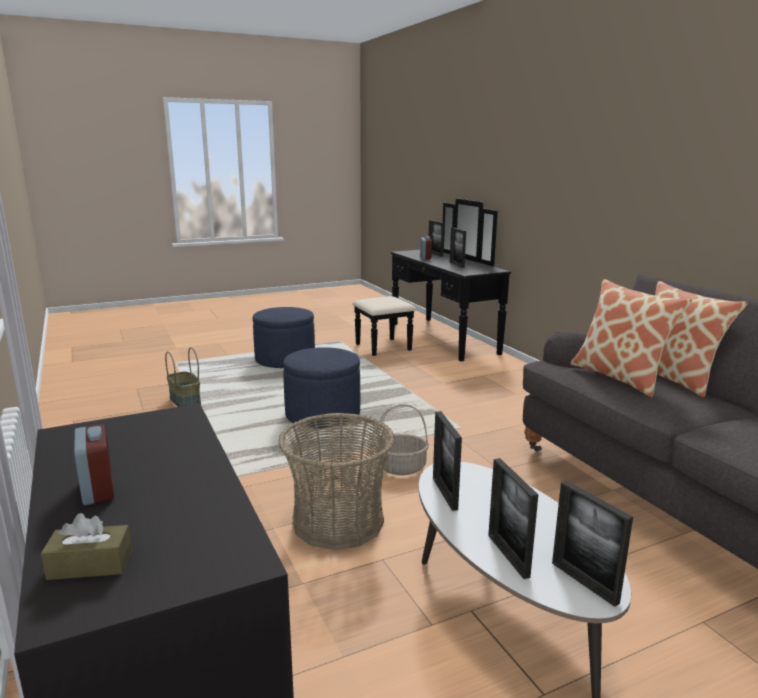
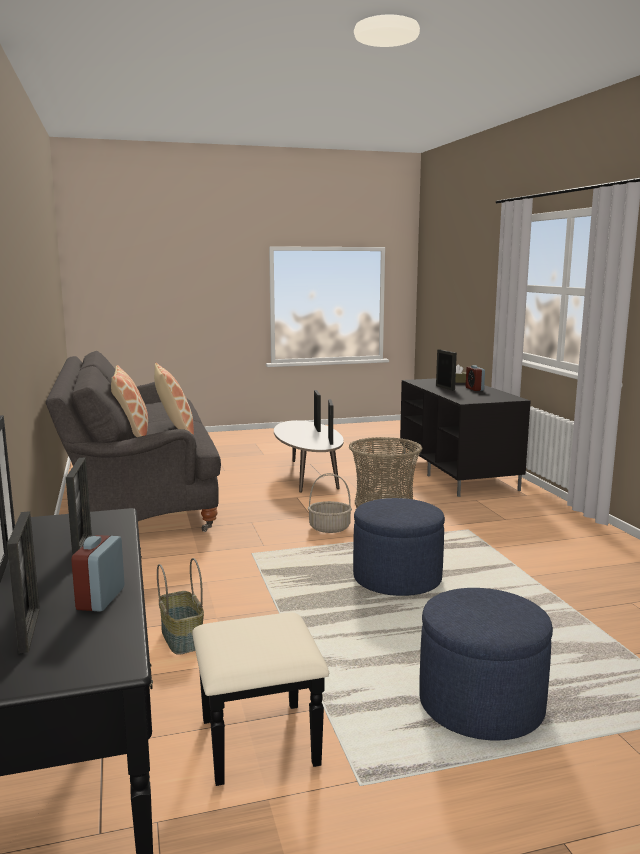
camera: 170 degrees left, 5 degrees down
basket [165,347,201,407] -> basket moved to [157,558,204,655]
picture frame [552,481,633,607] -> picture frame moved to [436,349,457,391]

